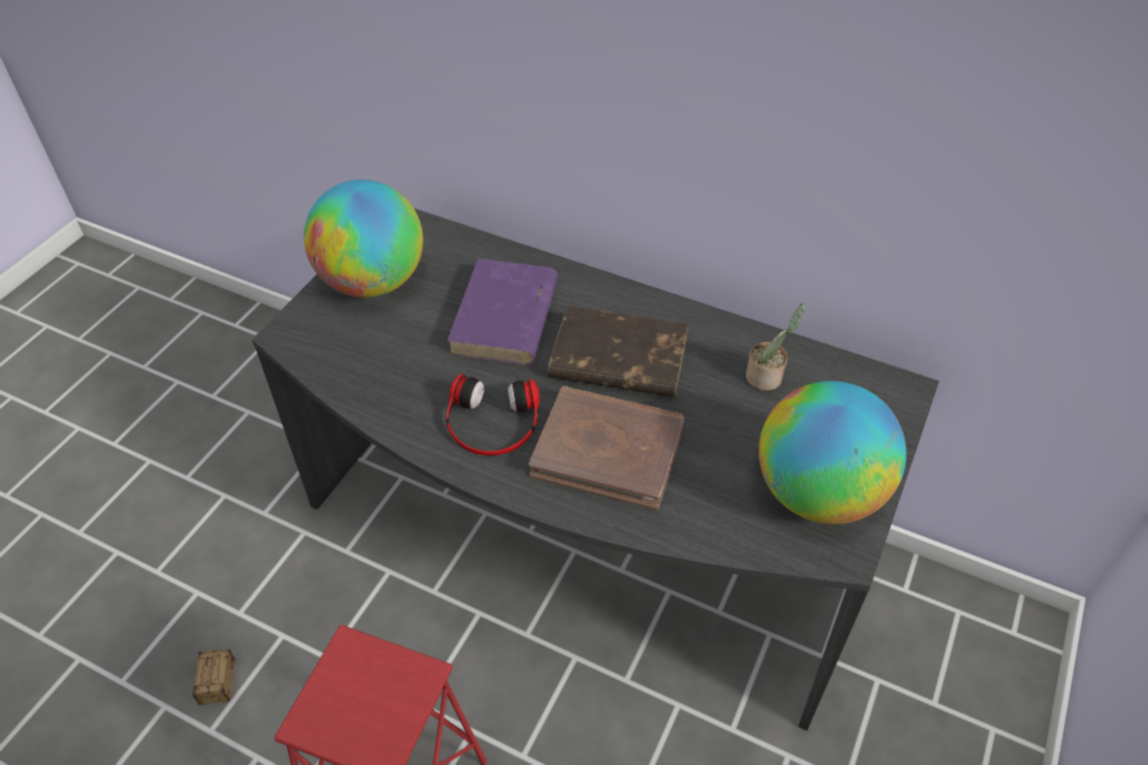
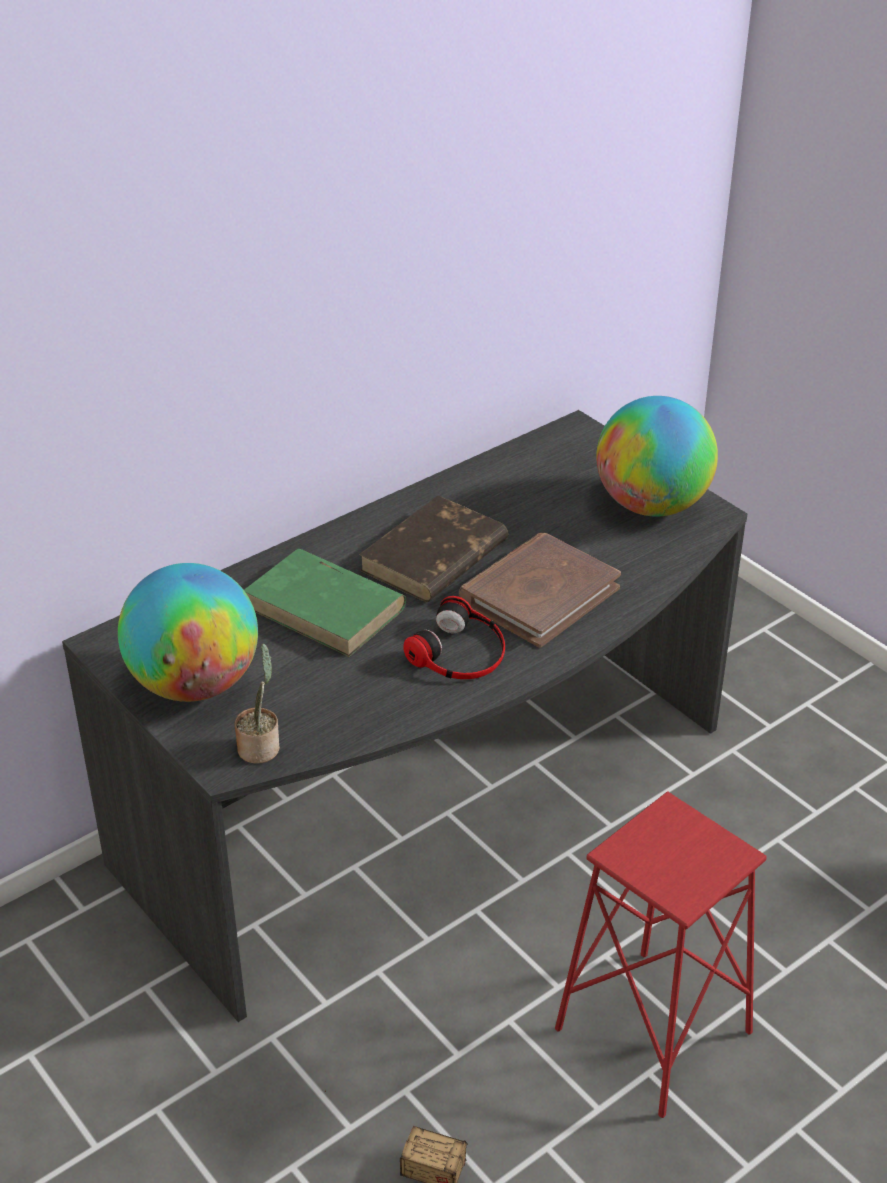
camera: 65 degrees left, 10 degrees down
purple book [447,259,558,365] -> green book [244,549,406,657]
potted plant [746,303,806,390] -> potted plant moved to [235,643,280,764]

